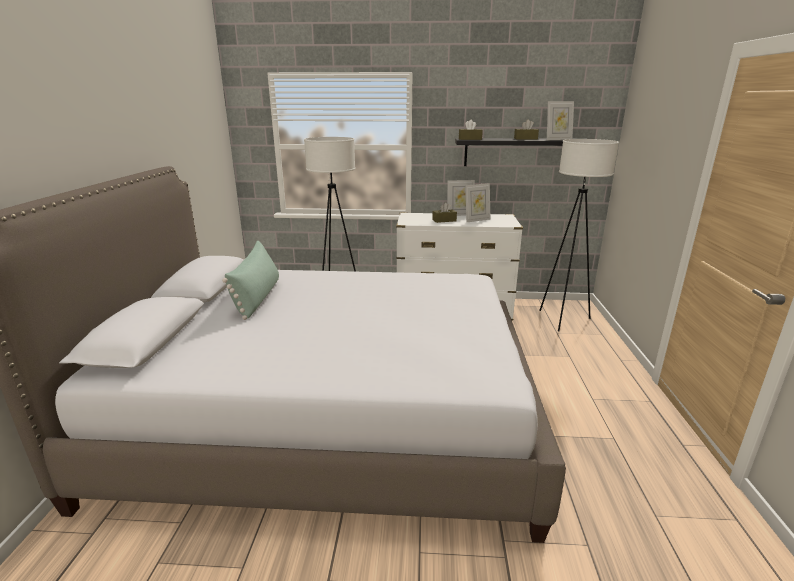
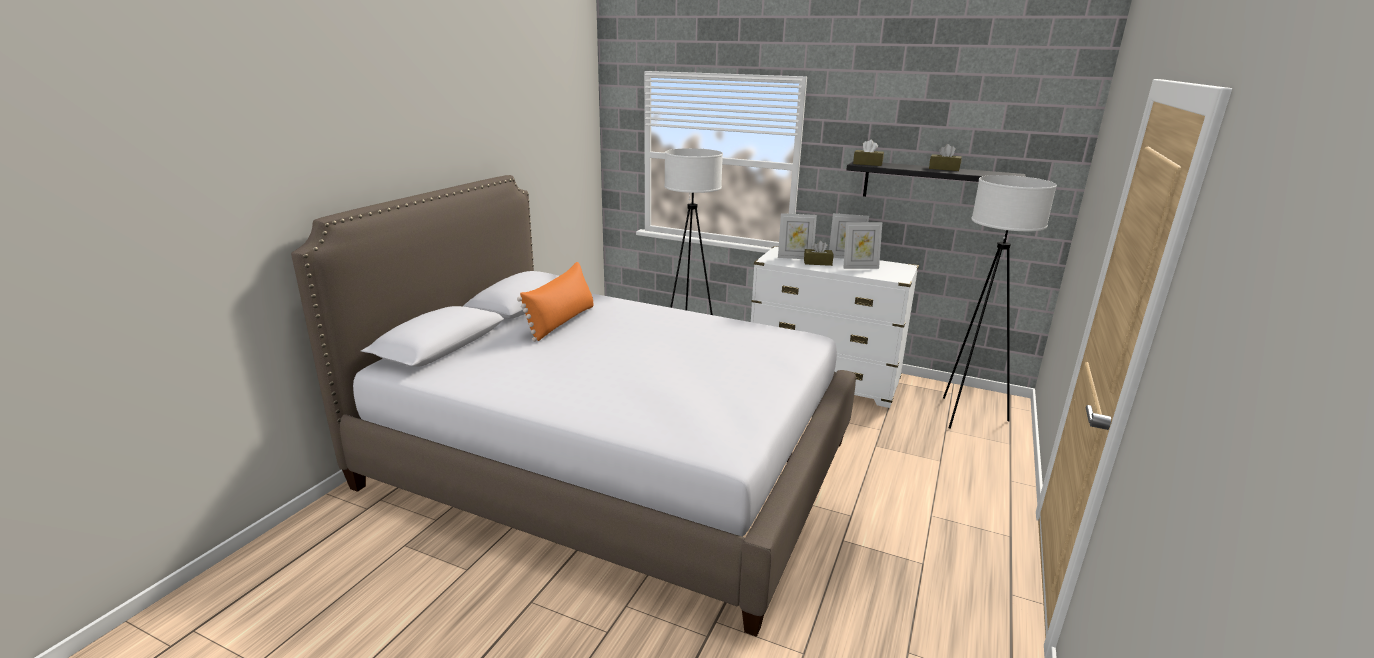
camera: 20 degrees right, 0 degrees up
green pillow [222,240,279,320] -> orange pillow [517,262,593,342]
picture frame [547,101,574,140] -> picture frame moved to [778,213,817,259]

